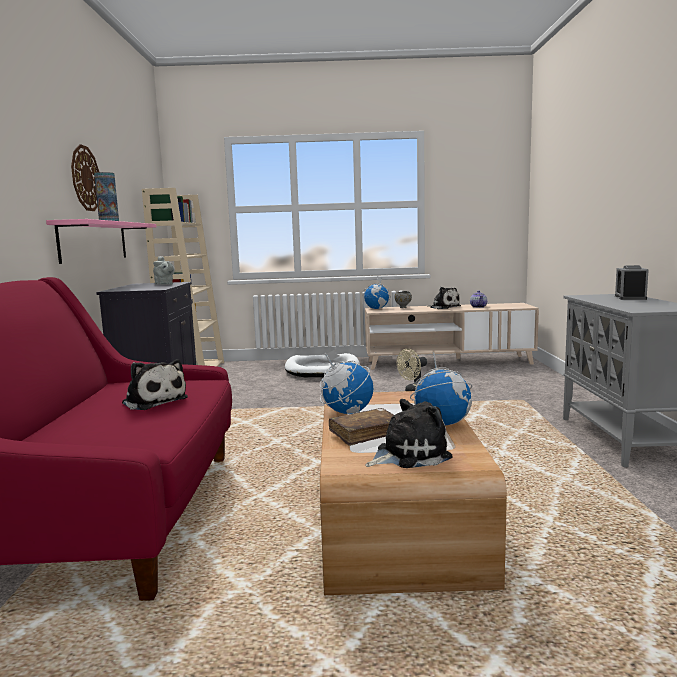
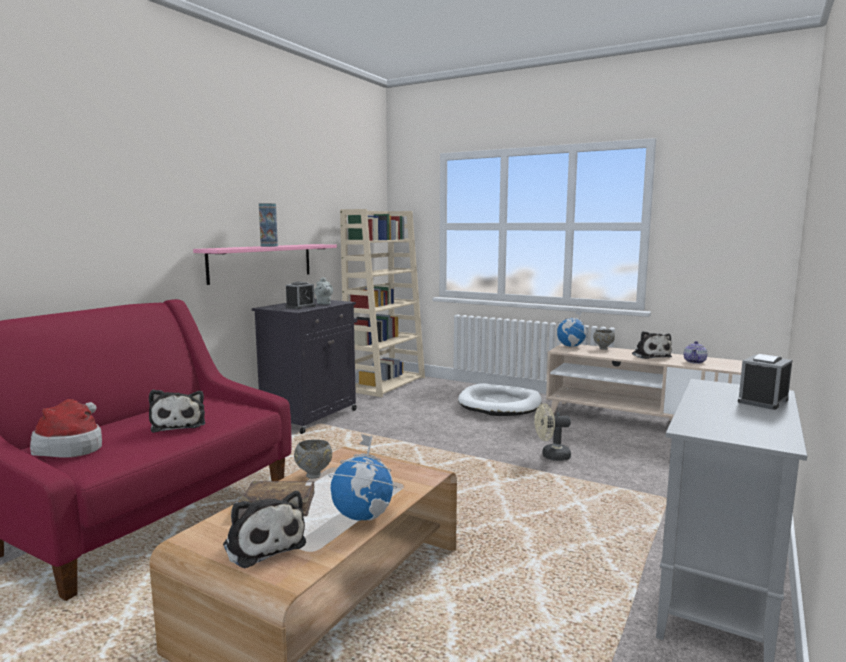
camera: 30 degrees right, 0 degrees up
wall clock [71,144,99,211] -> none
globe [320,349,373,414] -> grey bowl [294,440,332,479]
plush toy [365,399,452,468] -> plush toy turned 45 degrees clockwise [223,491,306,568]
none -> hat [30,399,102,458]
none -> alarm clock [286,282,316,309]

